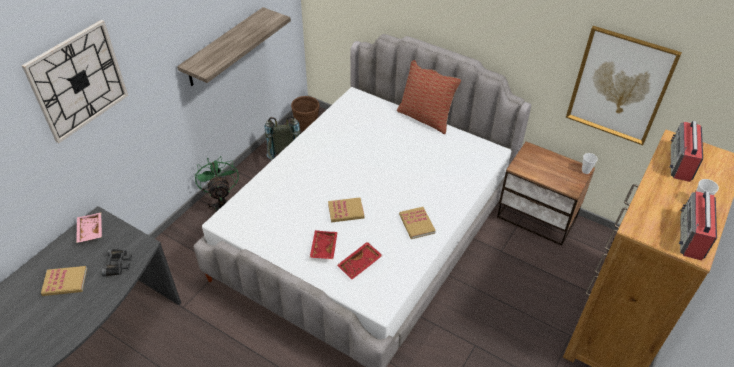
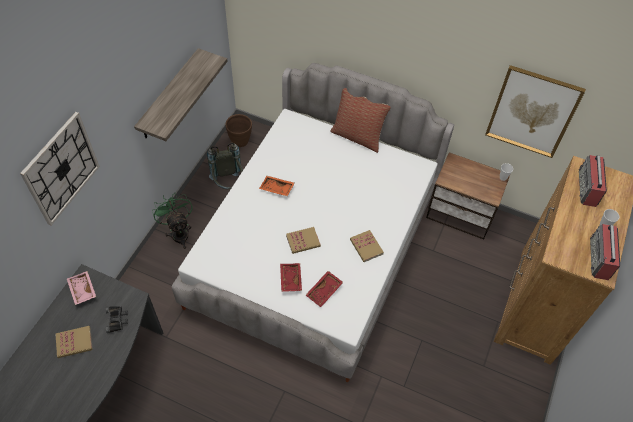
camera: 10 degrees left, 10 degrees up
none -> orange tray [259,176,294,196]

